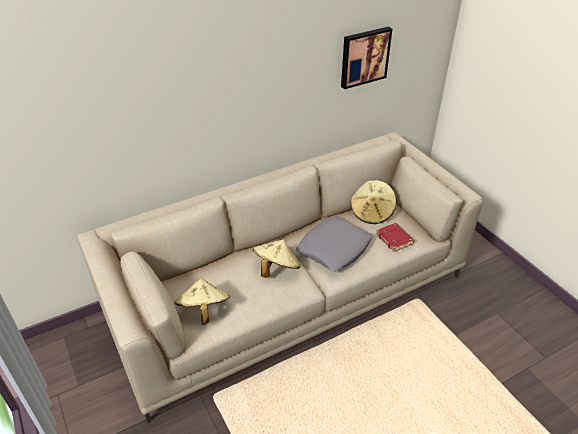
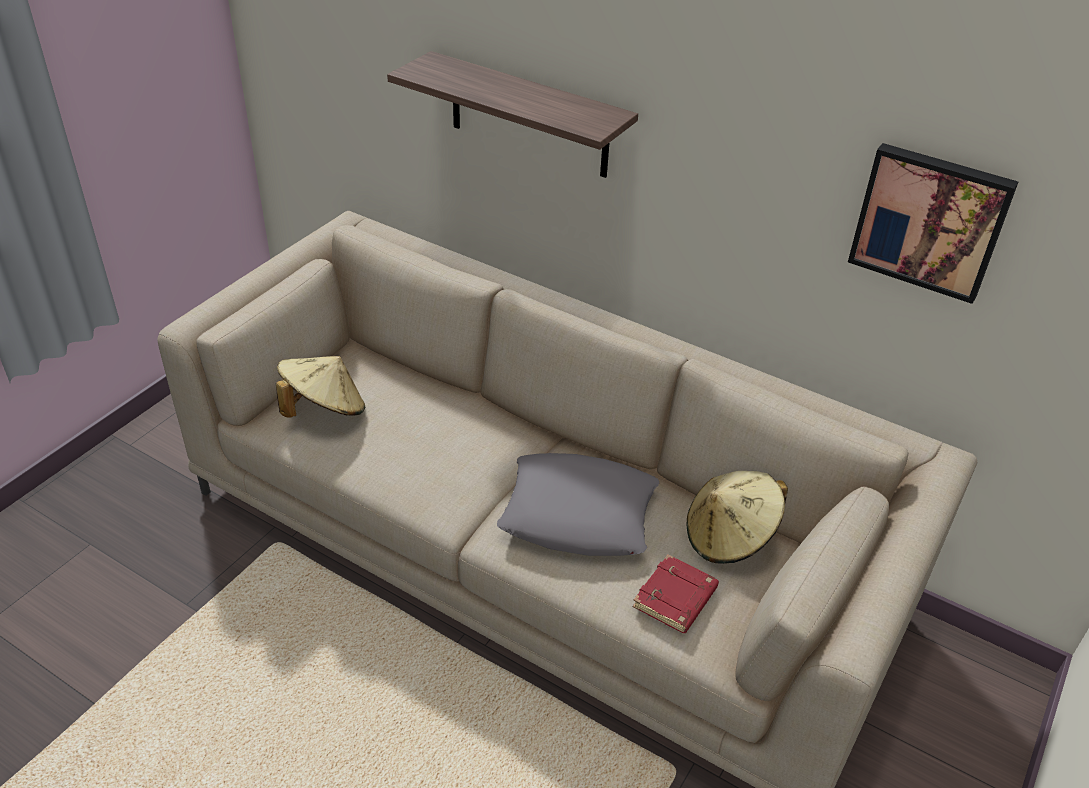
camera: 60 degrees right, 0 degrees up
beige hat [253,239,301,278] -> none
none -> shelf [387,51,638,178]

